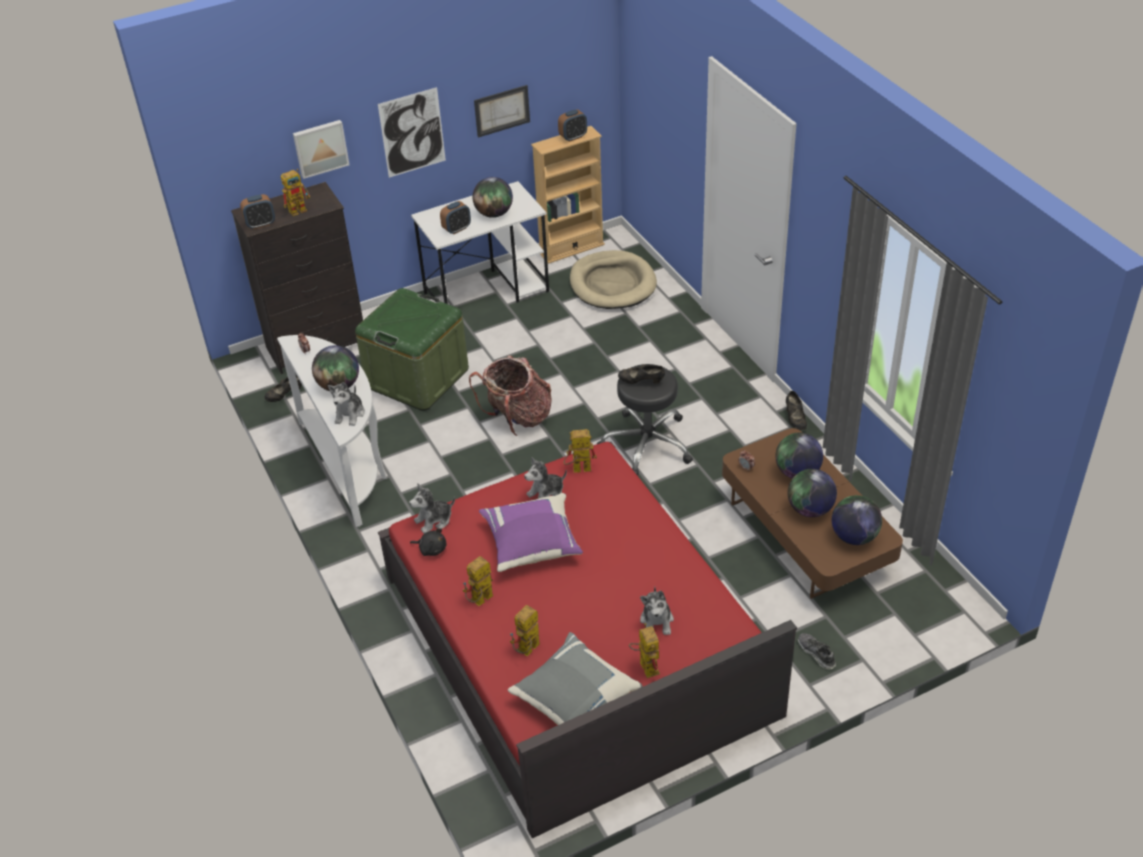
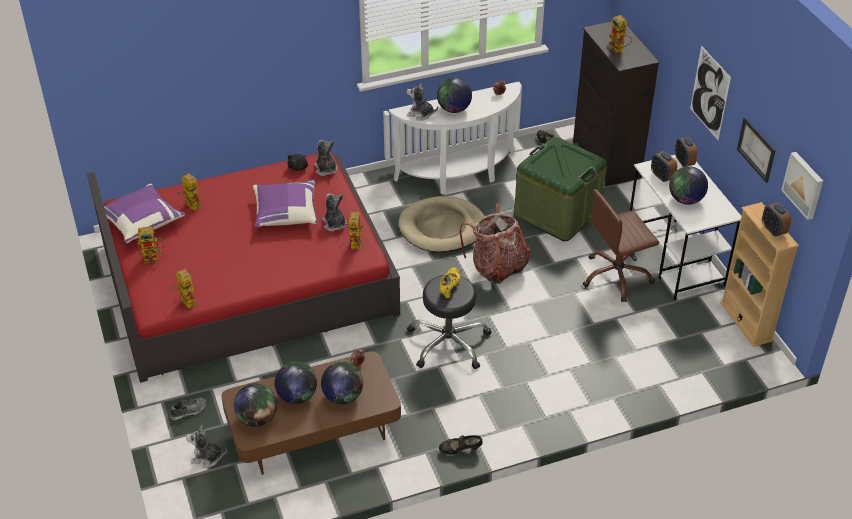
camera: 95 degrees right, 0 degrees up
alarm clock [240,194,275,229] -> alarm clock moved to [675,137,698,167]
picture [293,120,350,179] -> picture moved to [781,152,823,220]
toy robot [463,556,493,606] -> toy robot moved to [171,267,197,309]
grey pillow [508,632,642,725] -> purple pillow [104,184,185,243]
beige dog bed [570,250,657,309] -> beige dog bed moved to [399,196,485,253]
black shoe [618,365,665,384] -> yellow shoe [440,268,460,298]
plush toy [640,587,674,635] -> plush toy moved to [186,424,227,468]
none -> brown office chair [583,189,659,302]

